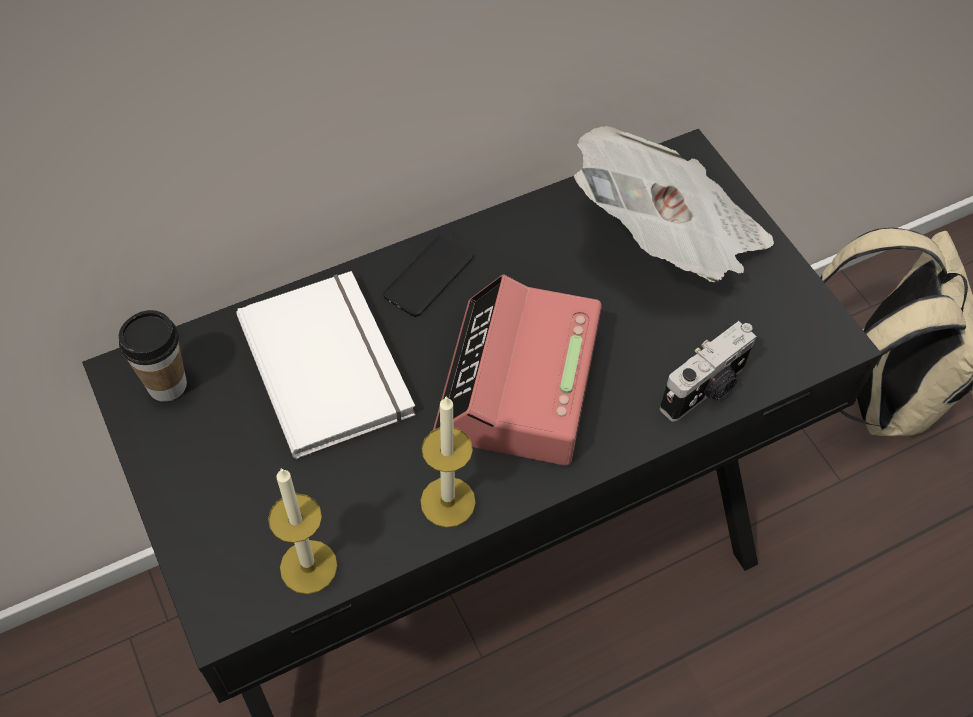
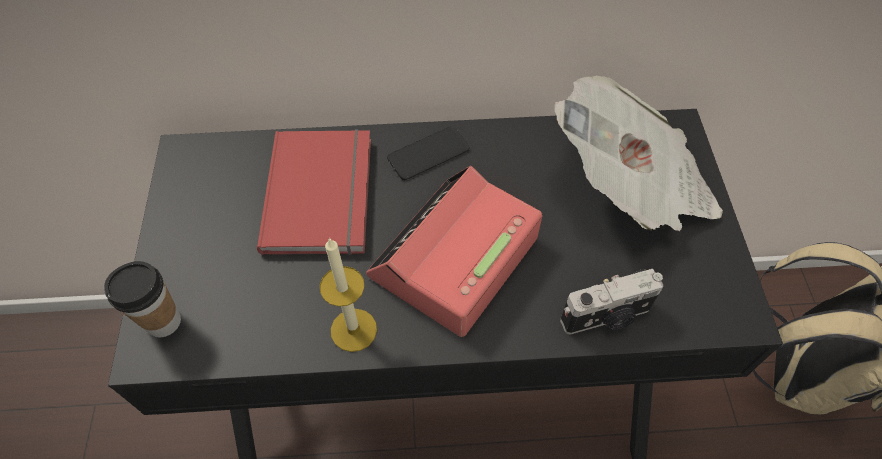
camera: 25 degrees right, 0 degrees up
cup [119,310,187,402] -> cup moved to [104,261,181,338]
white book [236,271,416,459] -> red book [257,129,371,255]
candle [268,468,337,594] -> none

